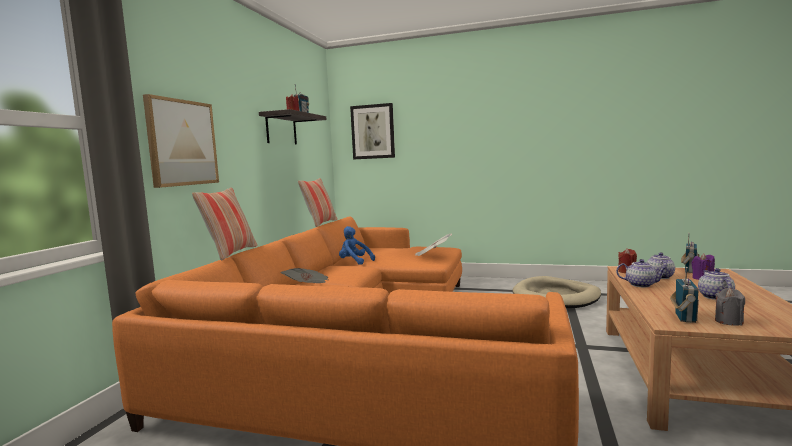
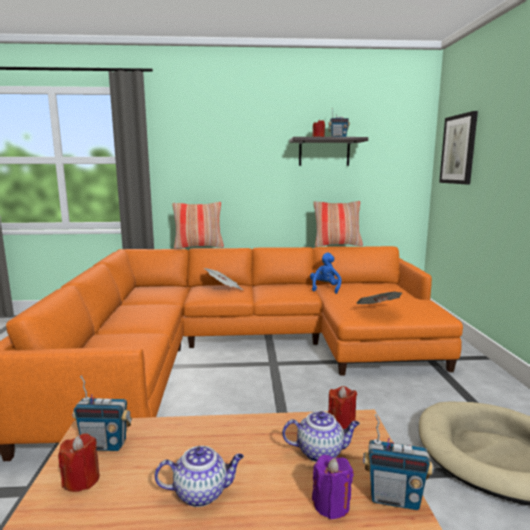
camera: 70 degrees right, 5 degrees up
picture [143,94,219,188] -> none
teapot [616,259,667,287] -> none
grey candle [715,288,745,326] -> red candle [58,433,100,492]

